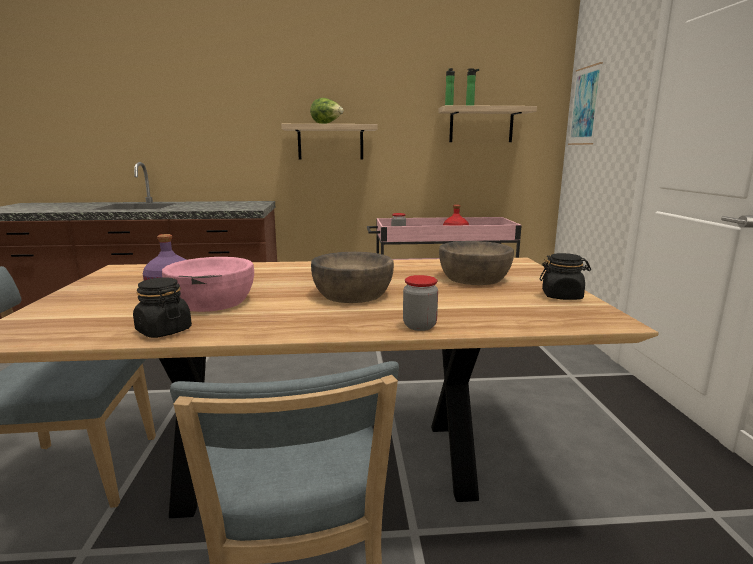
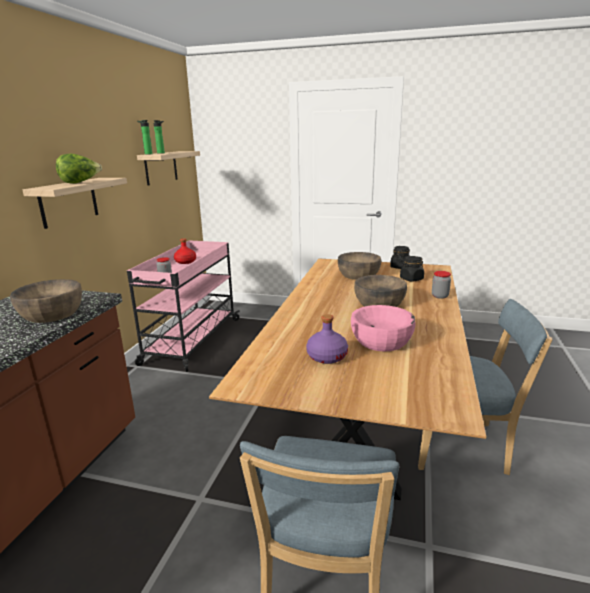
camera: 70 degrees left, 5 degrees up
black jar [133,278,192,338] -> black jar moved to [400,256,424,282]
picture [568,62,603,145] -> none
none -> brown bowl [10,279,82,323]

